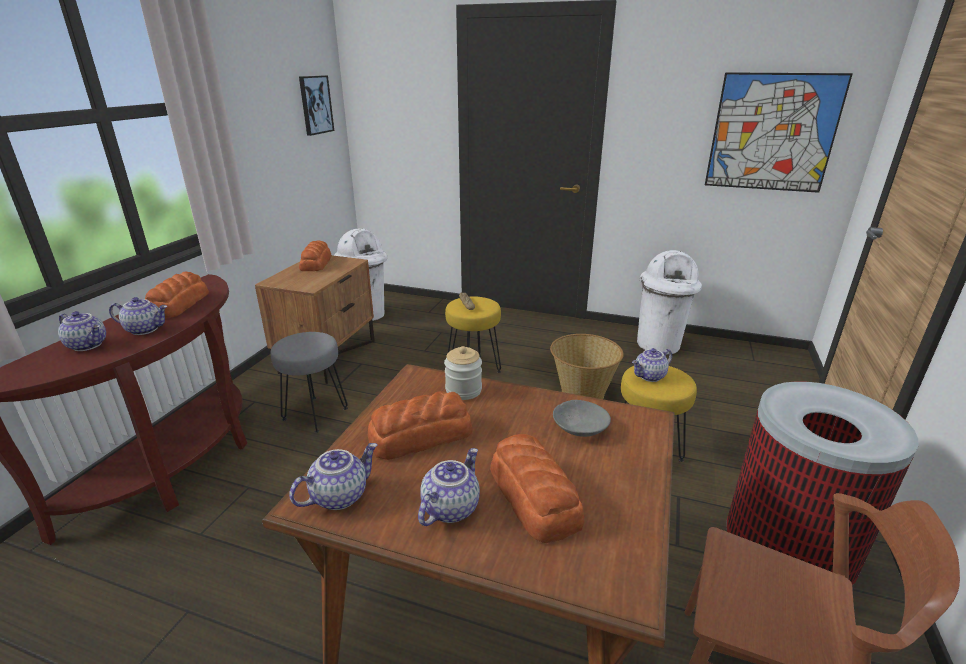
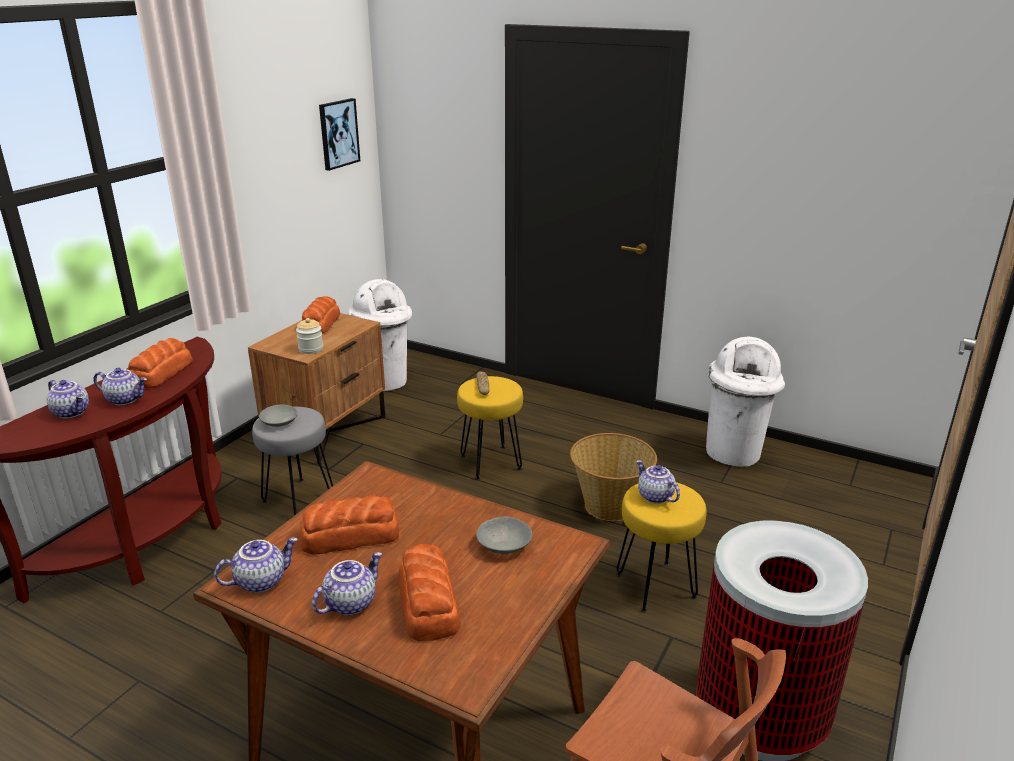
camera: 10 degrees right, 0 degrees up
jar [444,346,482,400] -> jar moved to [296,318,323,354]
teapot [632,348,672,382] -> teapot turned 75 degrees clockwise [636,460,680,504]
picture [705,72,853,193] -> none
none -> grey bowl [259,405,298,427]

